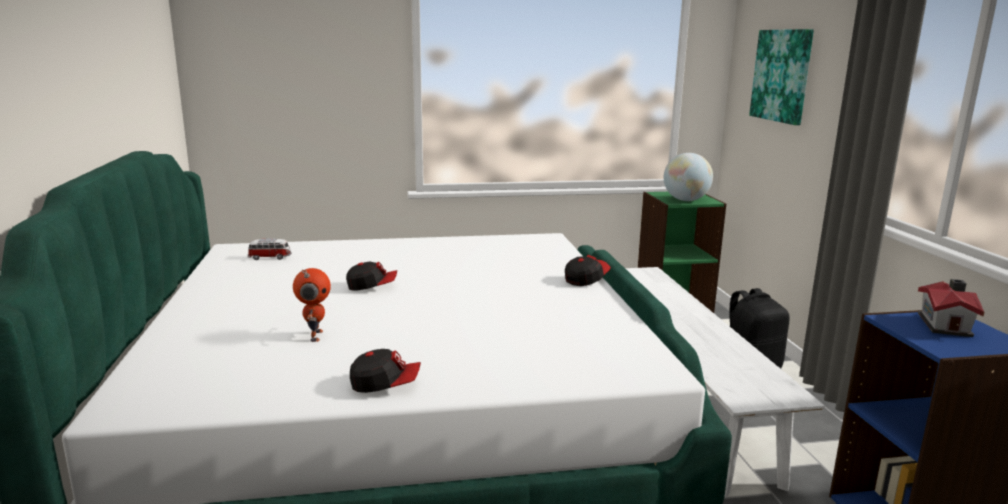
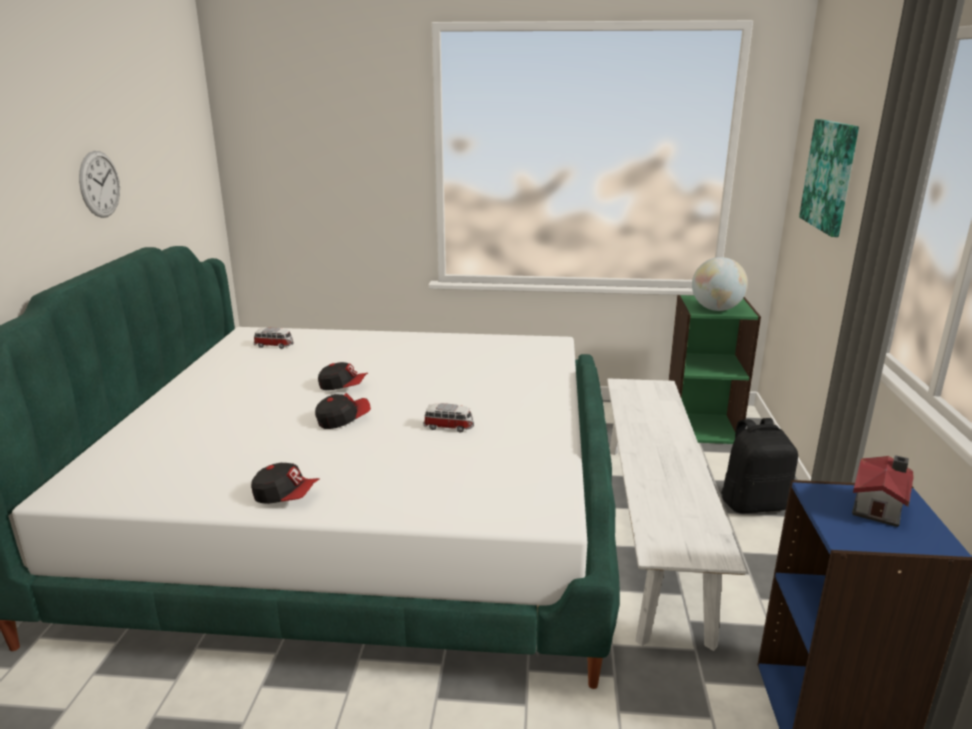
camera: 15 degrees right, 5 degrees up
toy robot [293,268,331,342] -> none
cap [565,255,611,286] -> cap moved to [315,393,371,429]
none -> wall clock [79,151,120,218]
none -> toy car [423,403,474,433]

